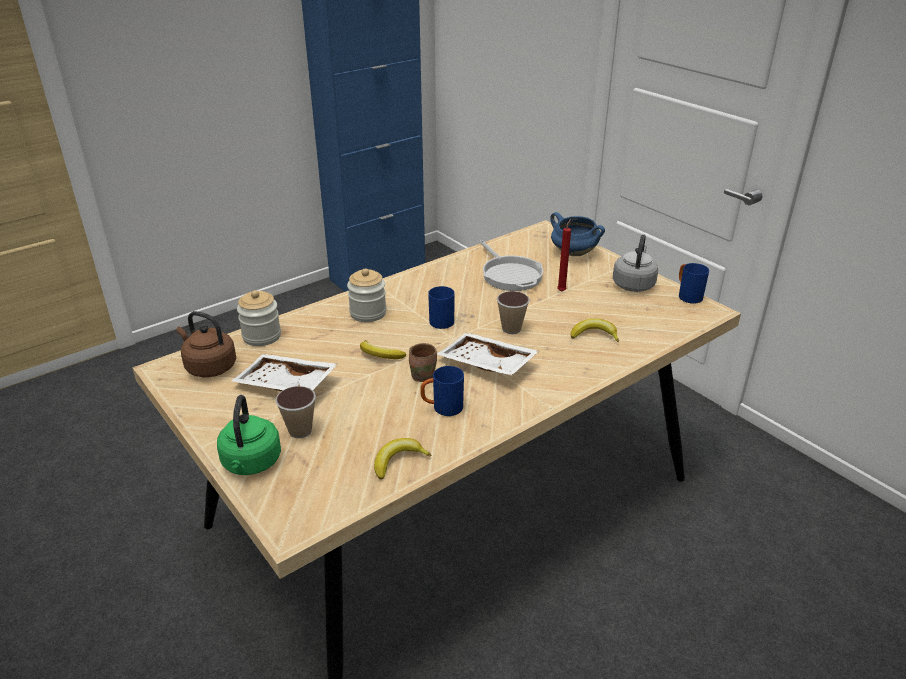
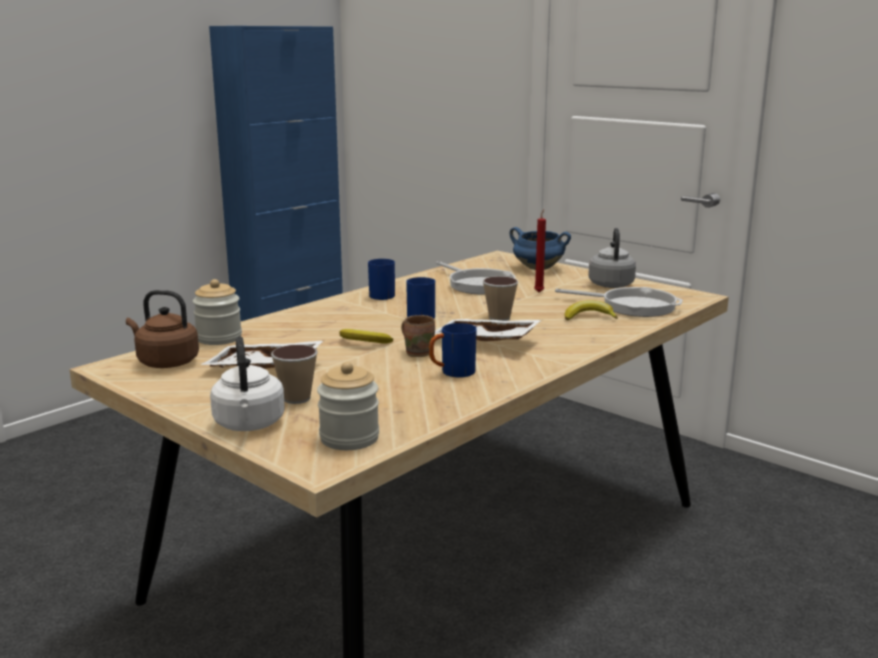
camera: 10 degrees left, 15 degrees down
green kettle [217,395,281,475] -> white kettle [210,336,285,431]
jar [347,269,386,322] -> jar moved to [317,362,379,450]
banana [374,438,431,480] -> none
blue mug [679,263,709,304] -> blue mug moved to [368,259,395,300]
none -> frying pan [555,287,683,317]

